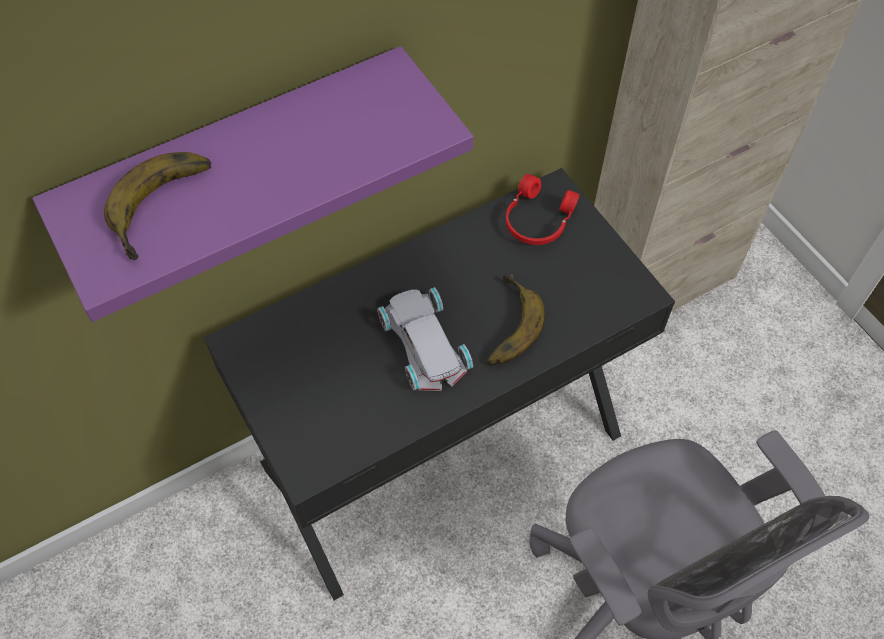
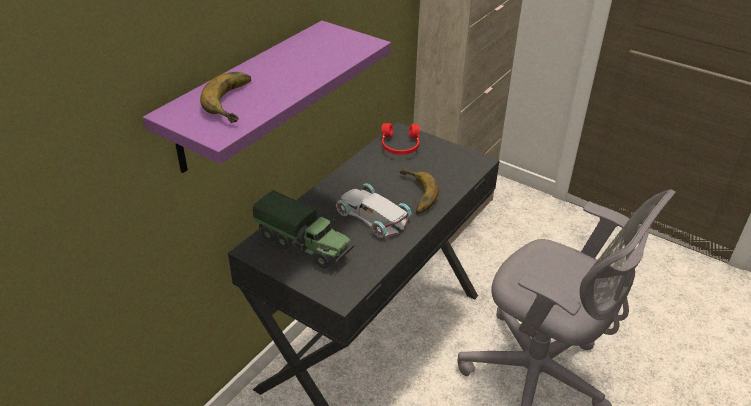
camera: 25 degrees left, 20 degrees down
none -> toy truck [253,190,354,268]

